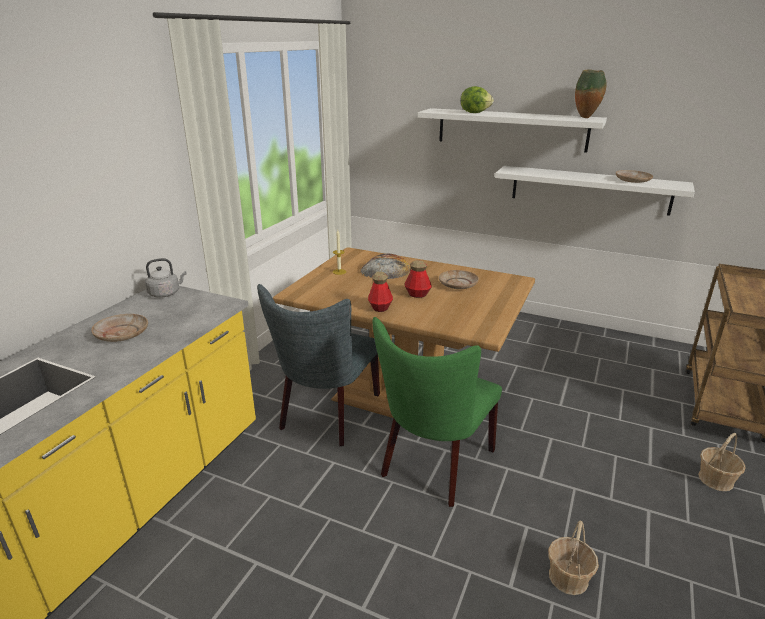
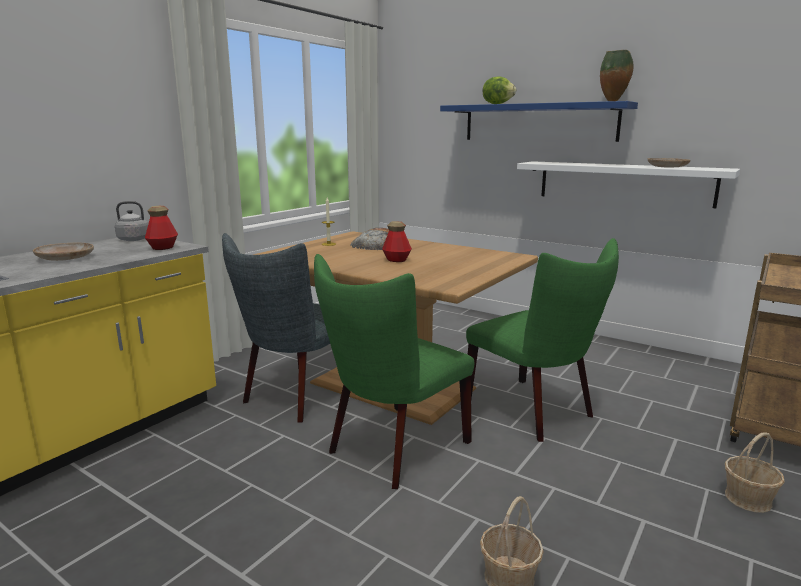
camera: 10 degrees right, 10 degrees down
bottle [368,272,393,312] -> bottle moved to [145,206,178,250]
white shelf [418,108,607,153] -> blue shelf [440,101,638,142]
beige plate [439,270,479,289] -> none
none -> green chair [466,238,619,442]

